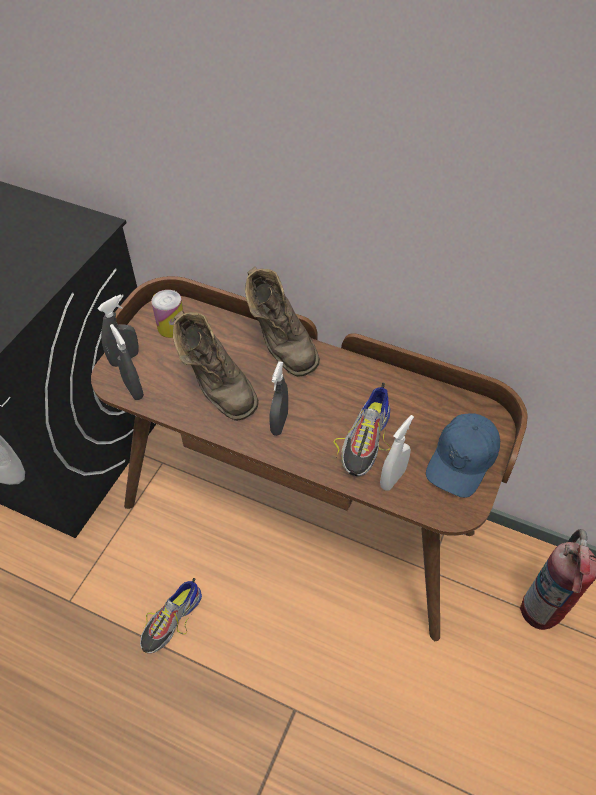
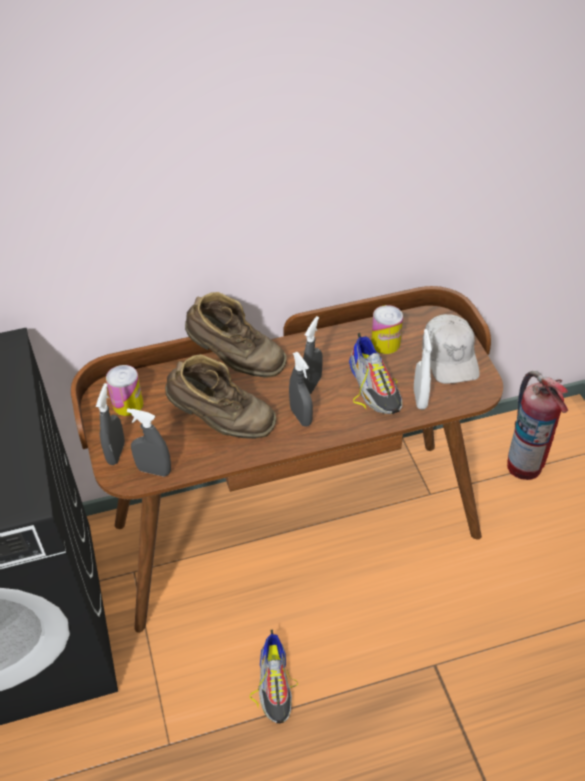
camera: 40 degrees left, 5 degrees down
blue cap [426,413,500,498] -> white cap [422,314,480,384]
none -> grey spray bottle [303,316,323,394]
none -> can [371,305,403,354]

